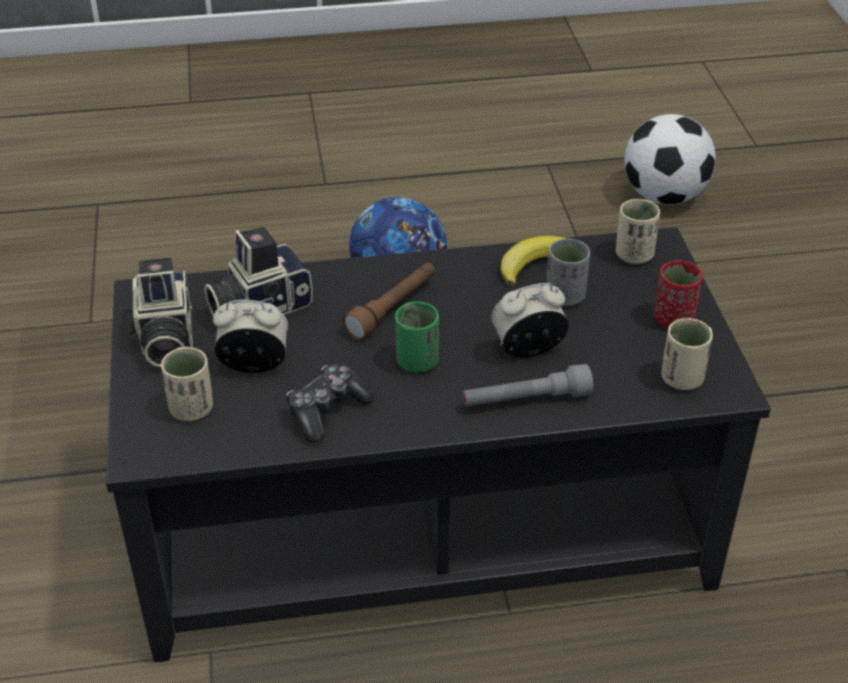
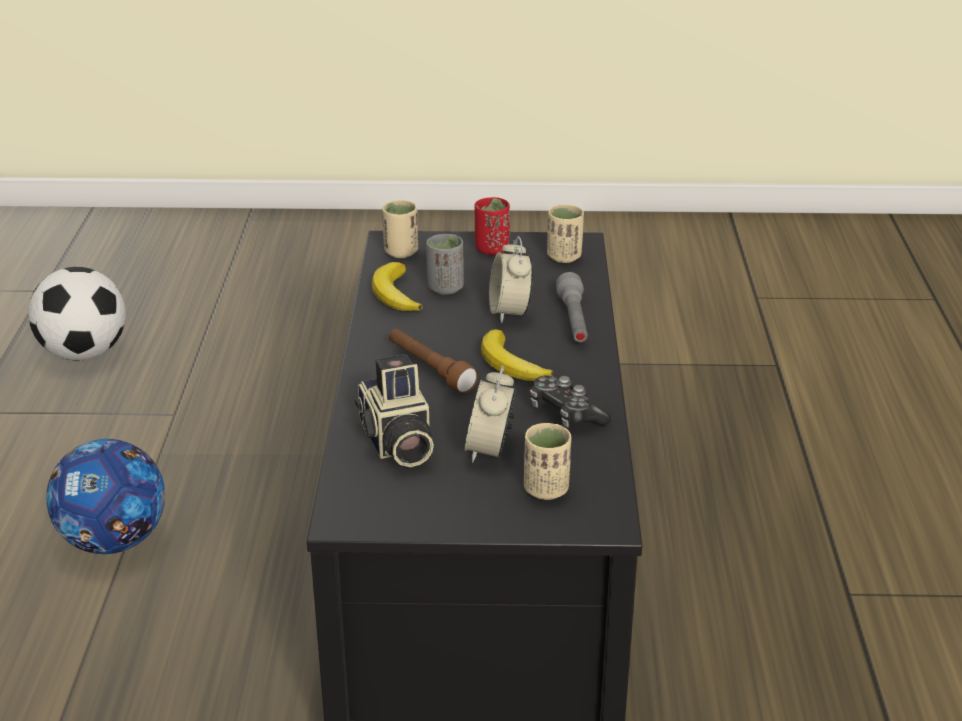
camera: 80 degrees left, 10 degrees down
camera [126,258,193,367] -> none
green cup [395,301,439,372] -> banana [481,329,553,381]

